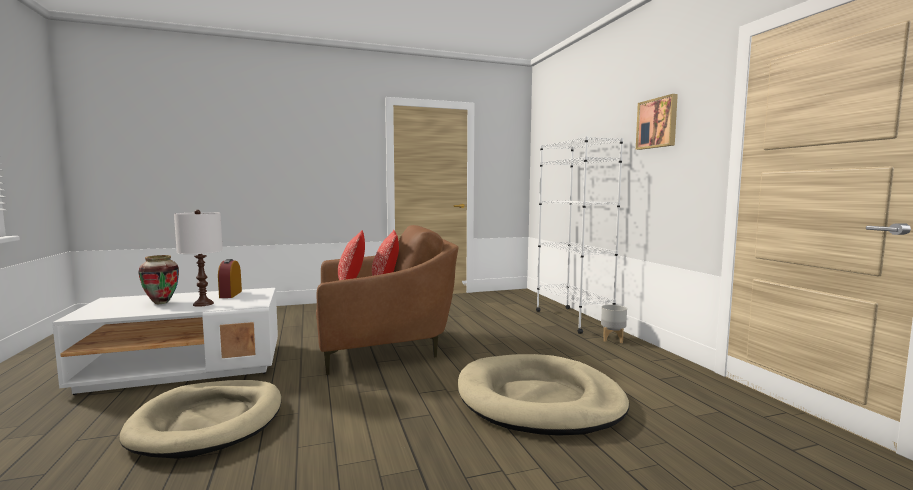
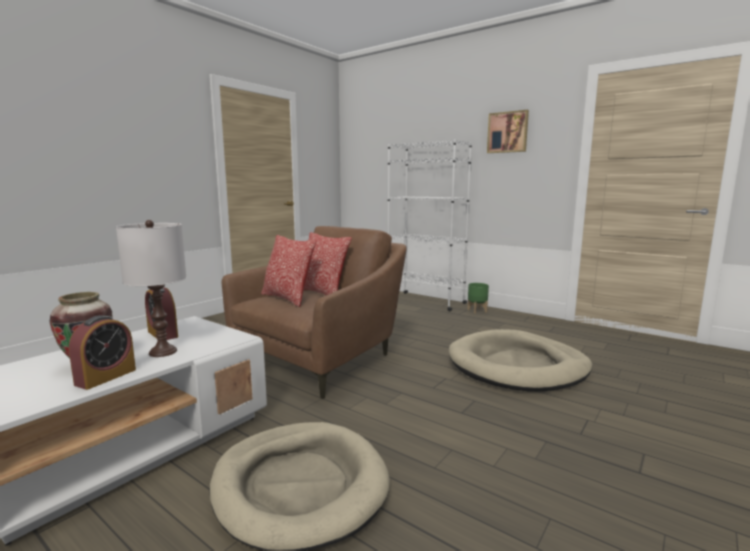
camera: 35 degrees left, 5 degrees up
grey planter [601,305,627,343] -> green planter [467,283,489,314]
none -> alarm clock [69,315,136,390]

